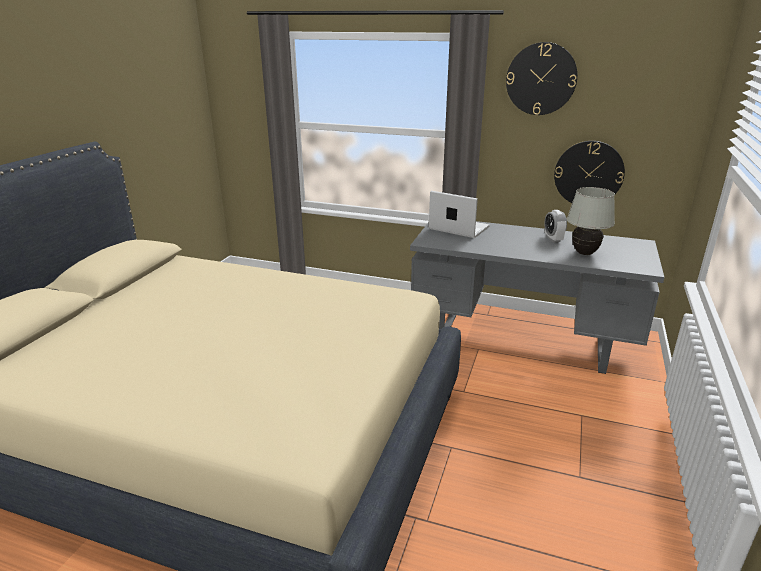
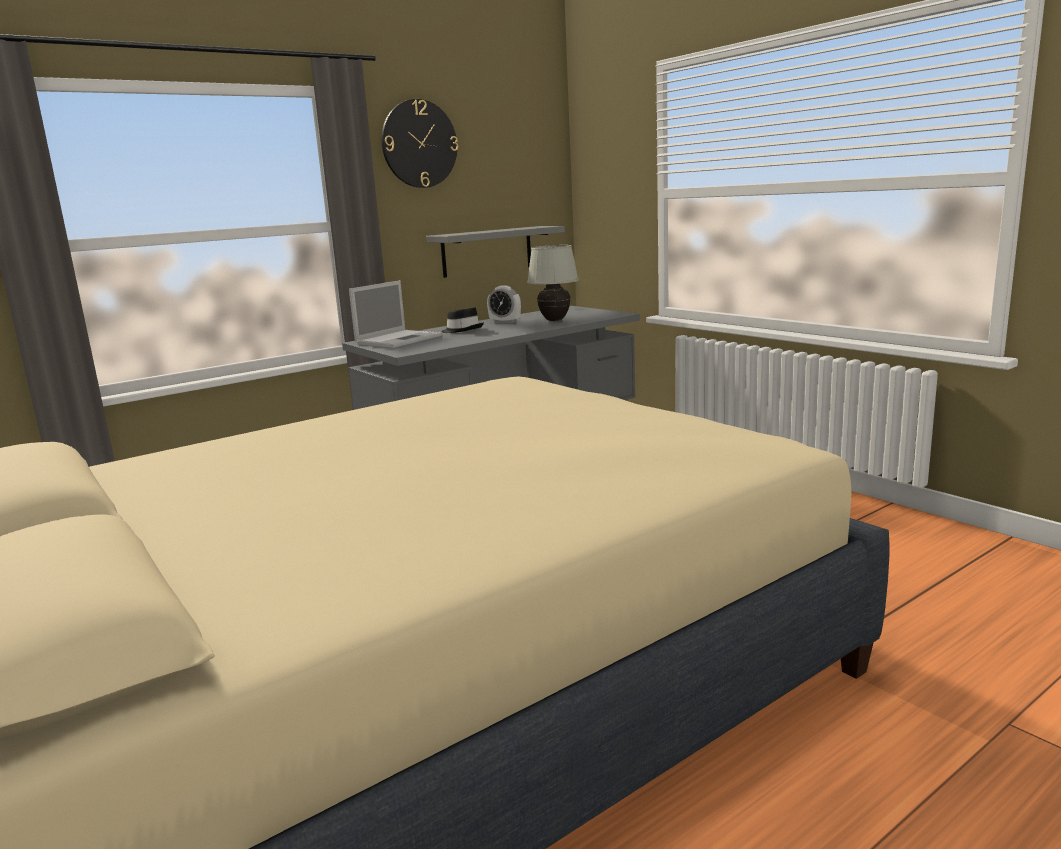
camera: 55 degrees left, 10 degrees down
laptop [429,191,490,238] -> laptop turned 150 degrees clockwise [349,280,442,348]
wall clock [554,141,625,203] -> grey shelf [426,226,565,278]
none -> black hat [441,307,484,333]

